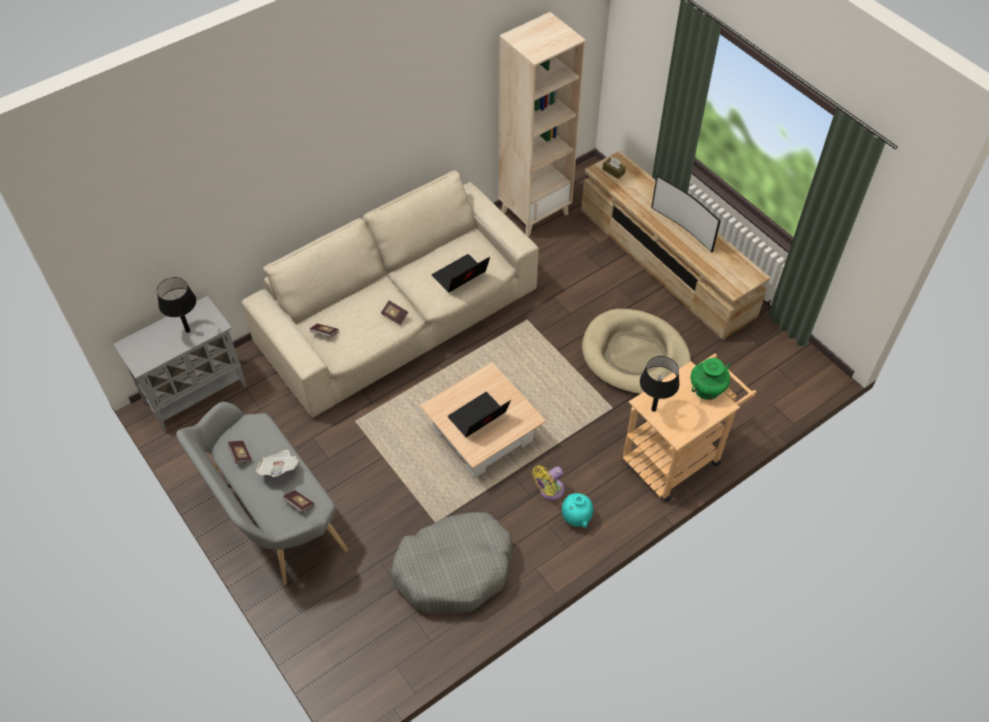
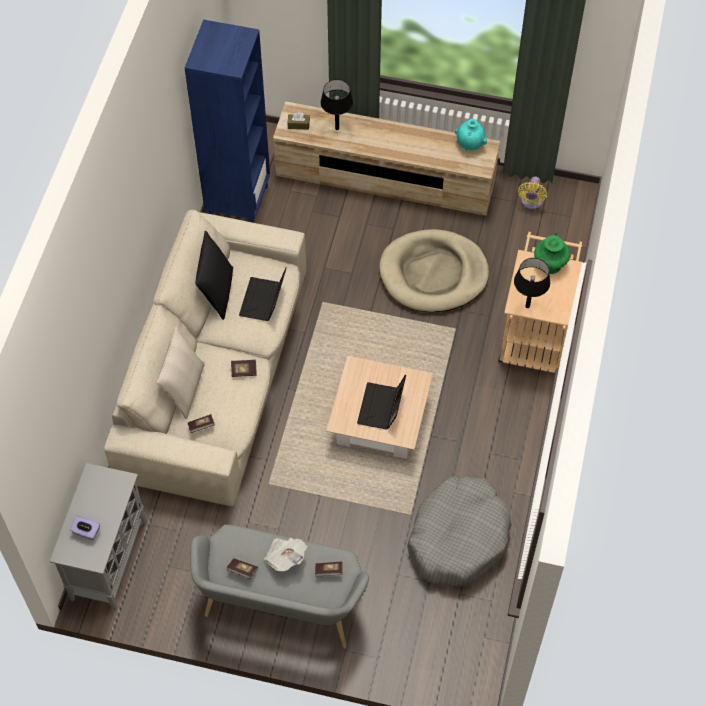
camera: 40 degrees left, 5 degrees up
black table lamp [157,277,196,333] -> black table lamp moved to [321,79,353,130]
beige bookcase [499,12,586,236] -> blue bookcase [185,19,270,223]
yellow fan [532,465,564,500] -> yellow fan moved to [518,177,547,209]
turquoise vase [562,493,594,528] -> turquoise vase moved to [455,119,487,151]
television [651,175,721,253] -> none
none -> purple tissue box [70,515,100,540]
none -> beige pillow [157,326,205,419]
none -> black pillow [195,231,233,320]

